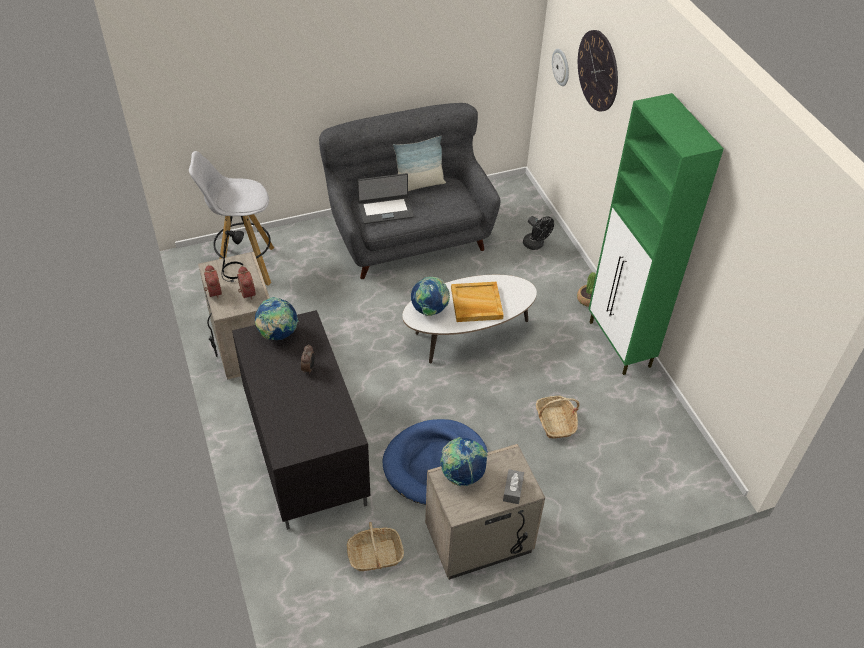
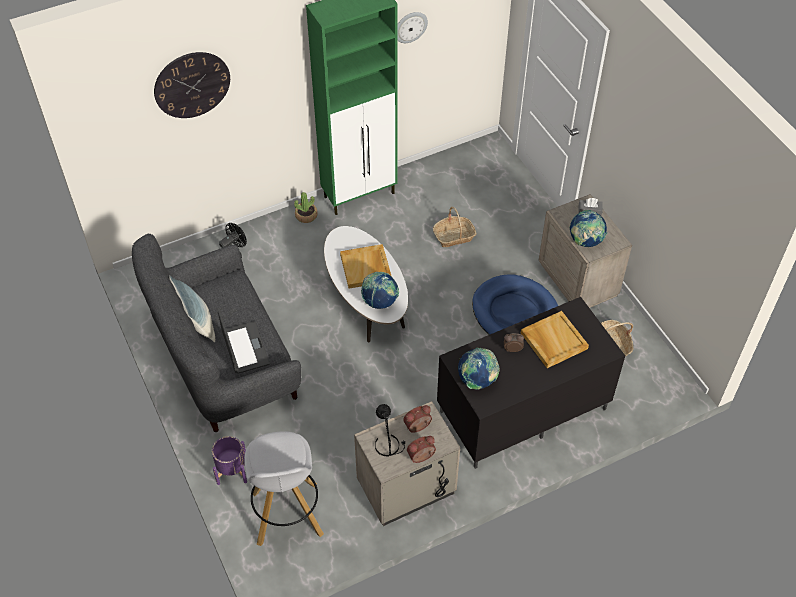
camera: 95 degrees left, 5 degrees up
wall clock [552,49,569,86] -> wall clock moved to [397,12,428,43]
none -> purple planter [212,436,247,485]
none -> beige tray [521,311,589,368]

